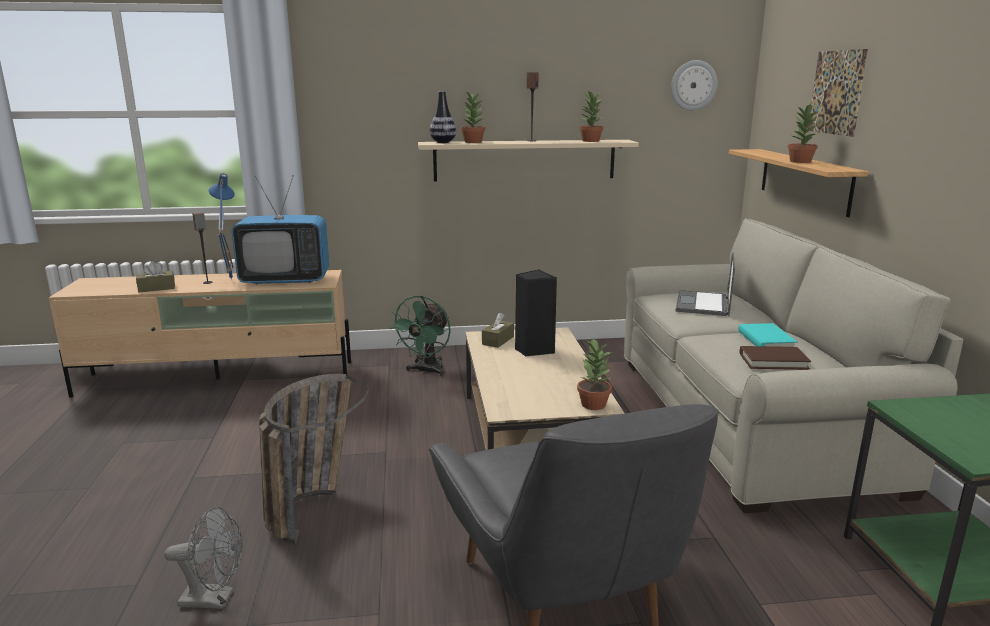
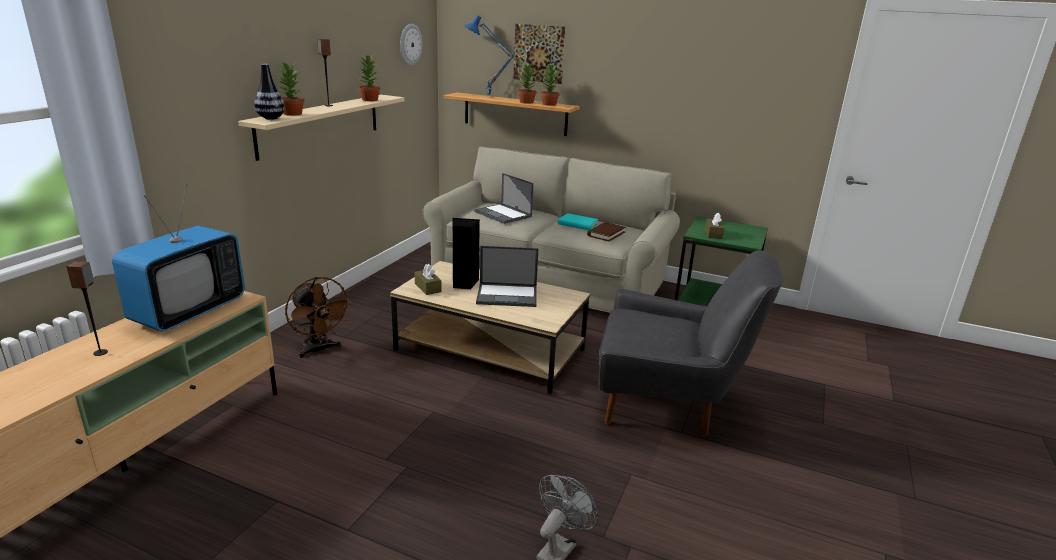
camera: 60 degrees left, 5 degrees up
brown tissue box [136,261,175,293] -> brown tissue box moved to [705,212,725,239]
blue table lamp [209,173,235,281] -> blue table lamp moved to [464,15,514,97]
basket [259,374,369,543] -> none
green fan [389,296,451,376] -> brown fan [285,277,352,358]
potted plant [577,337,612,410] -> potted plant moved to [540,65,560,106]
none -> laptop [476,246,539,307]

